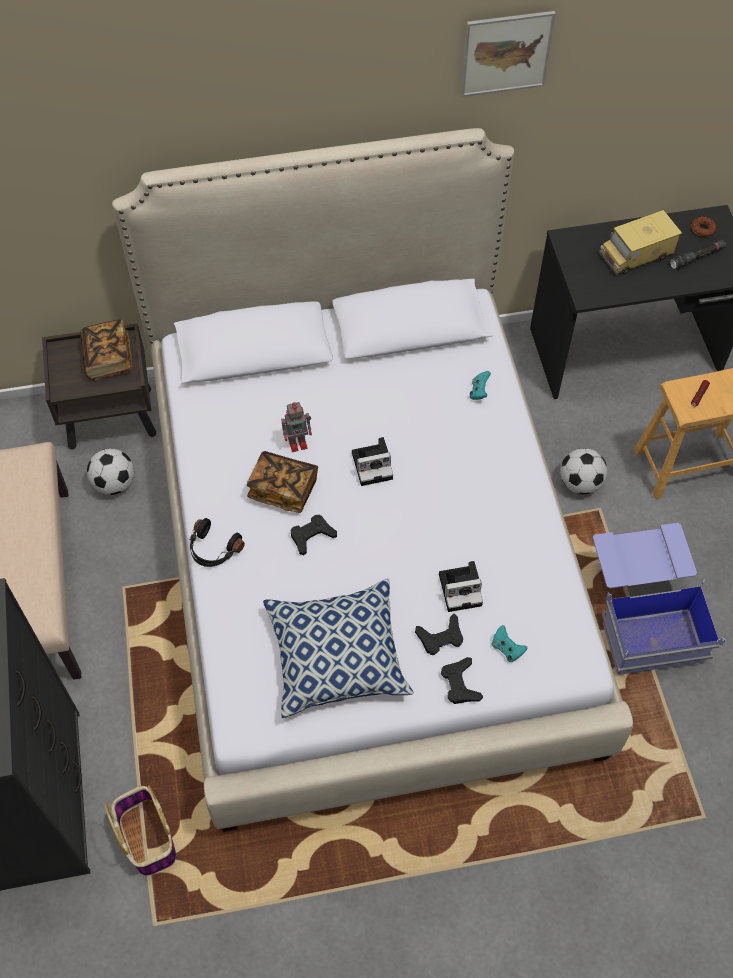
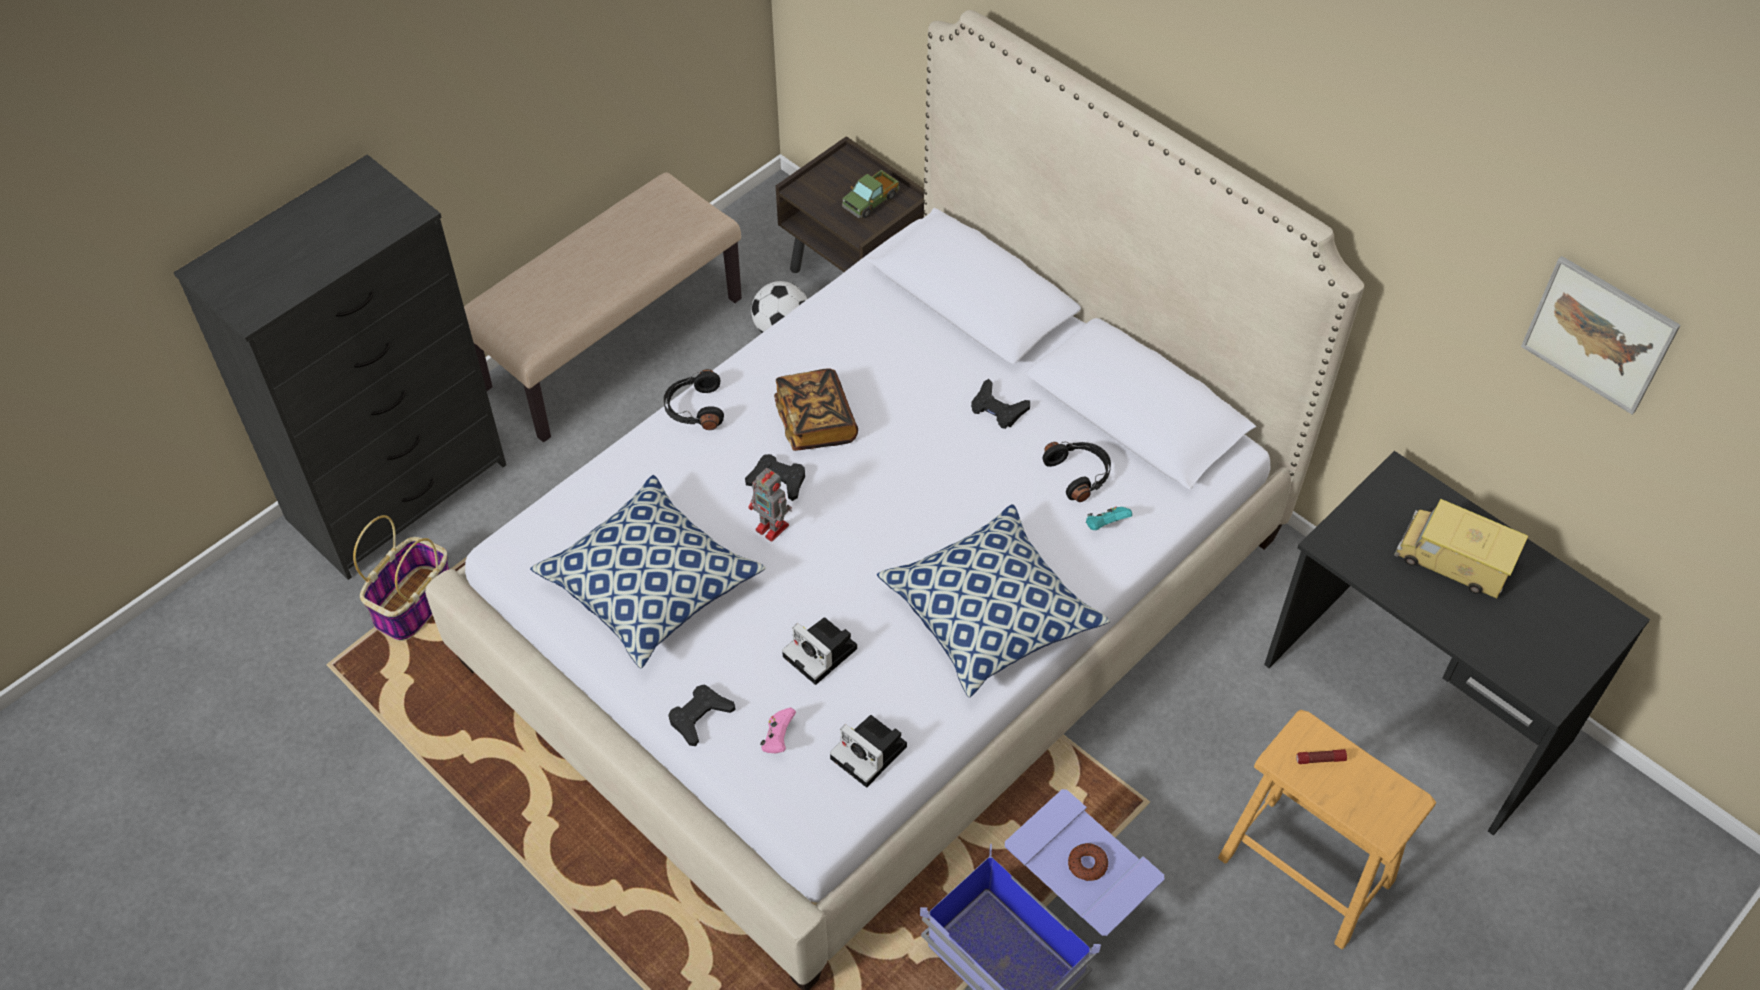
camera: 55 degrees right, 5 degrees down
book [80,319,133,380] -> toy truck [842,170,899,218]
toy robot [281,402,312,452] -> toy robot moved to [748,468,792,542]
camera [352,437,393,486] -> camera moved to [830,715,907,787]
black game controller [415,614,463,655] -> black game controller moved to [971,379,1030,429]
picture [461,11,556,97] -> picture moved to [1521,256,1681,415]
turquoise game controller [492,625,527,662] -> pink game controller [760,708,796,753]
football [560,448,607,494] -> none
black flashlight [670,240,726,270] -> none
donut [691,216,717,237] -> donut moved to [1068,843,1108,881]
none -> pillow [877,504,1110,697]
none -> black headphones [1042,441,1111,502]

